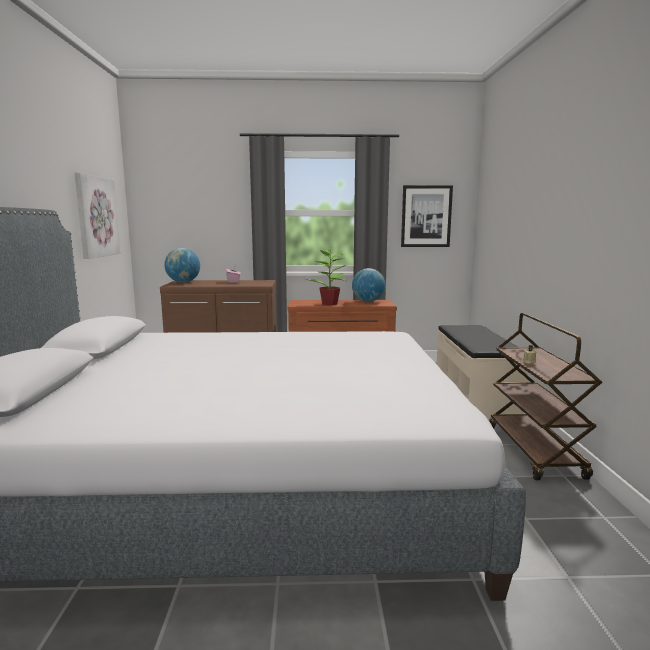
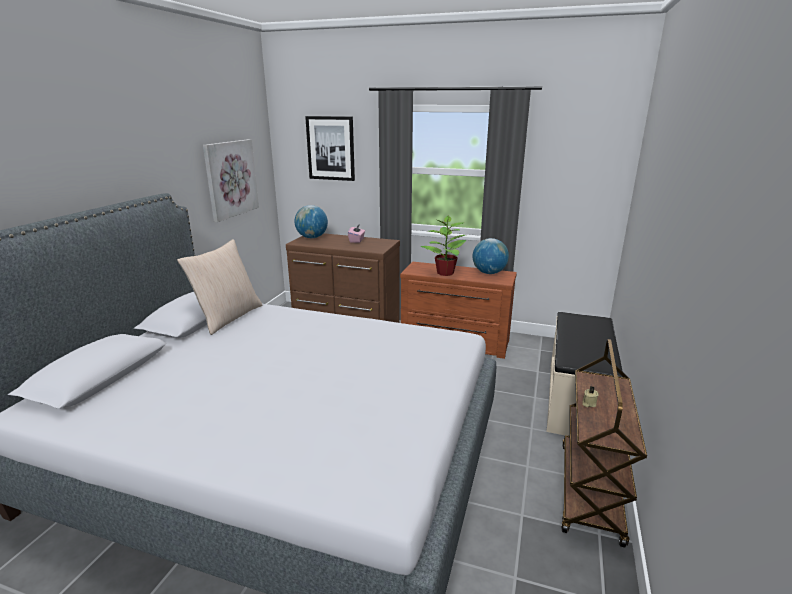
camera: 20 degrees right, 10 degrees up
picture [401,185,453,247] -> picture moved to [305,116,355,181]
none -> beige pillow [177,239,262,335]

